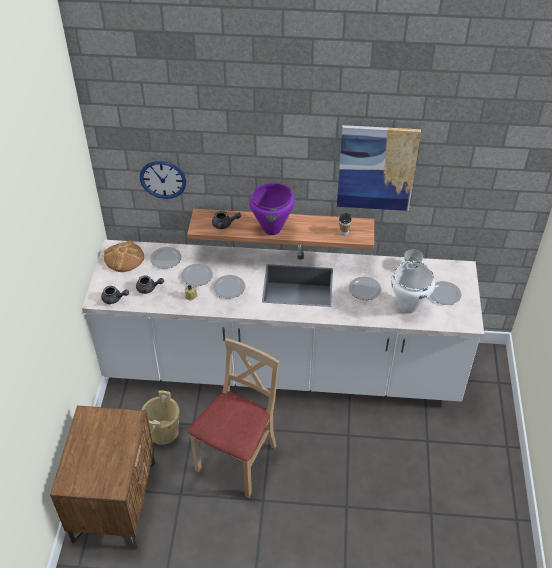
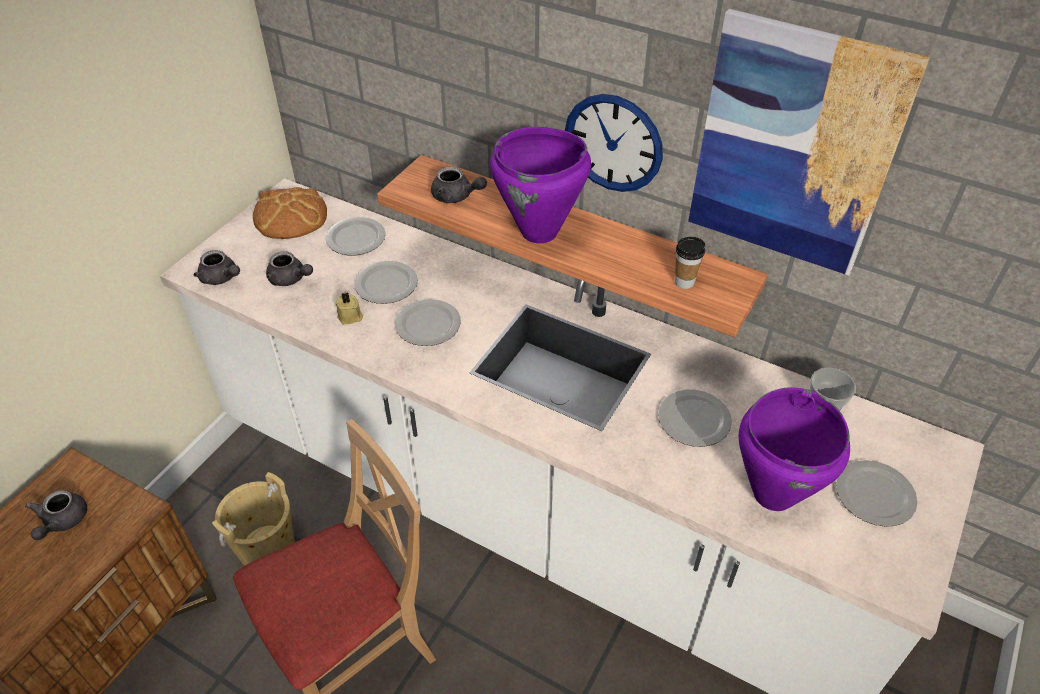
camera: 25 degrees right, 0 degrees up
wall clock [140,161,186,199] -> wall clock moved to [565,94,663,192]
white cooking pot [391,261,435,314] -> purple cooking pot [739,387,850,511]
none -> grey teapot [25,490,87,540]

